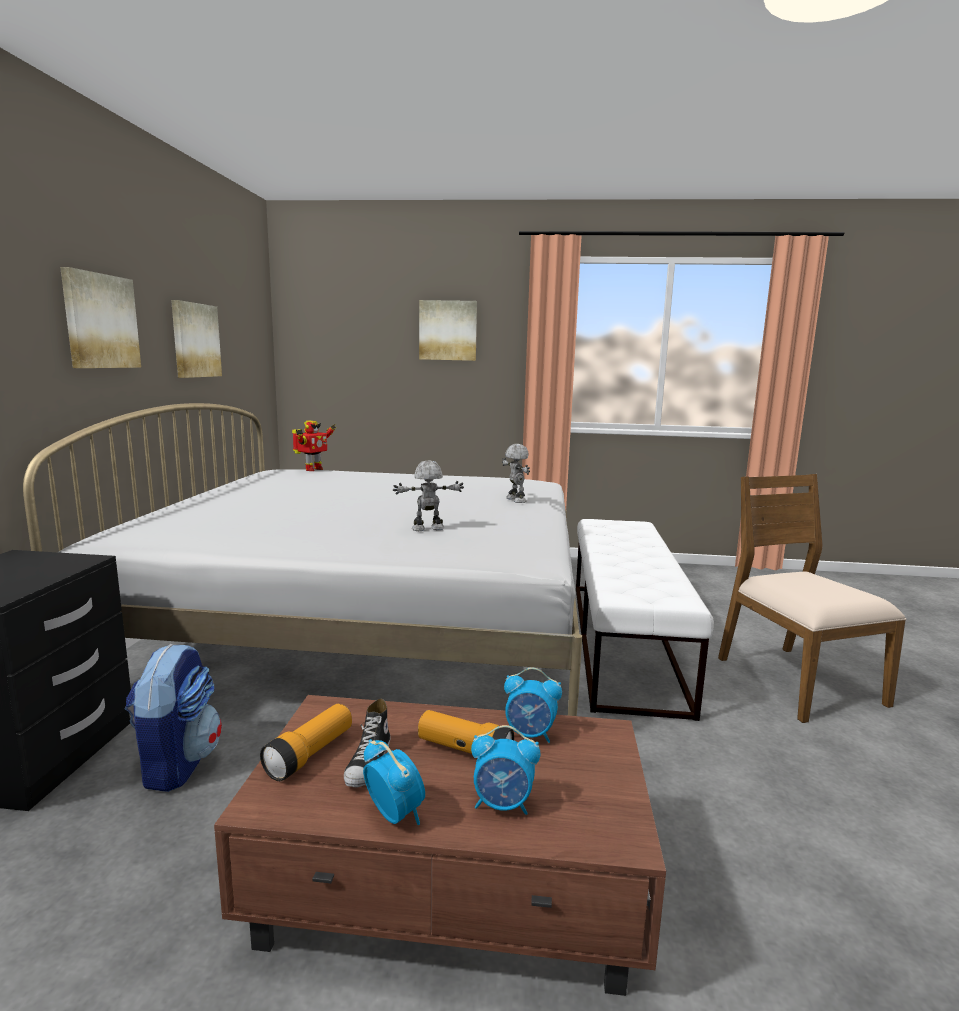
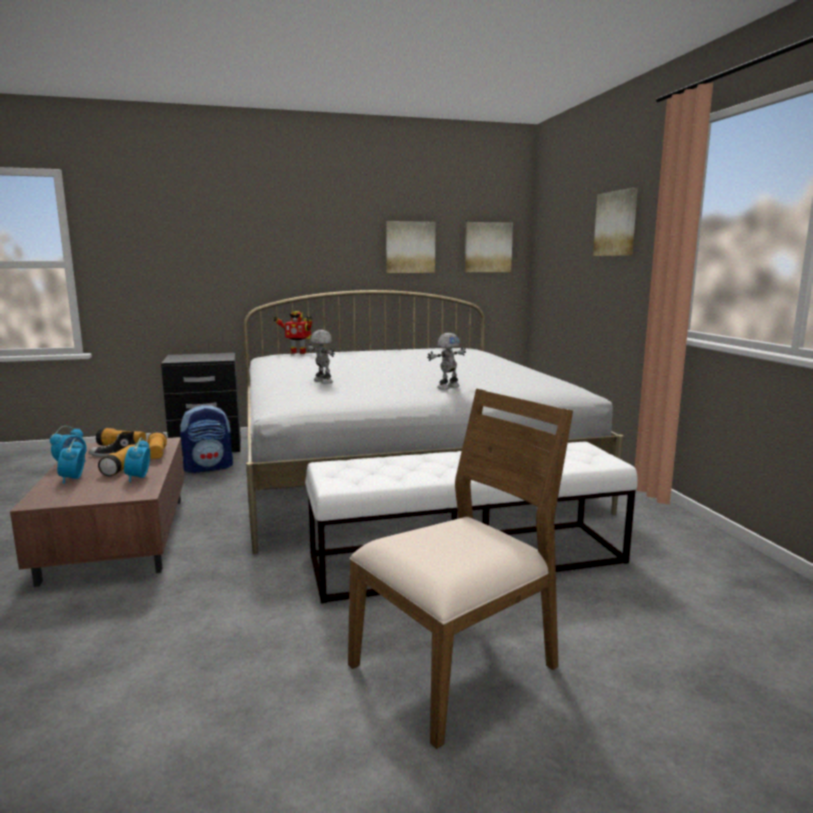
camera: 70 degrees right, 0 degrees up
picture [60,267,141,368] -> picture moved to [465,222,513,272]
toy robot [292,420,336,471] -> toy robot moved to [273,311,312,354]
none -> flashlight [147,431,167,459]

